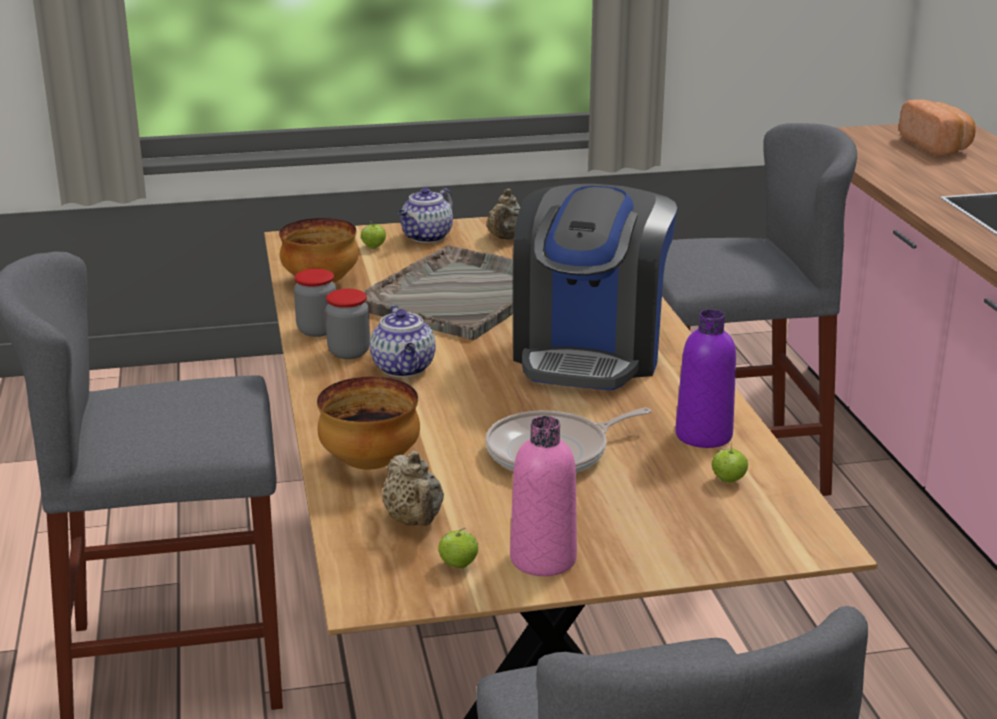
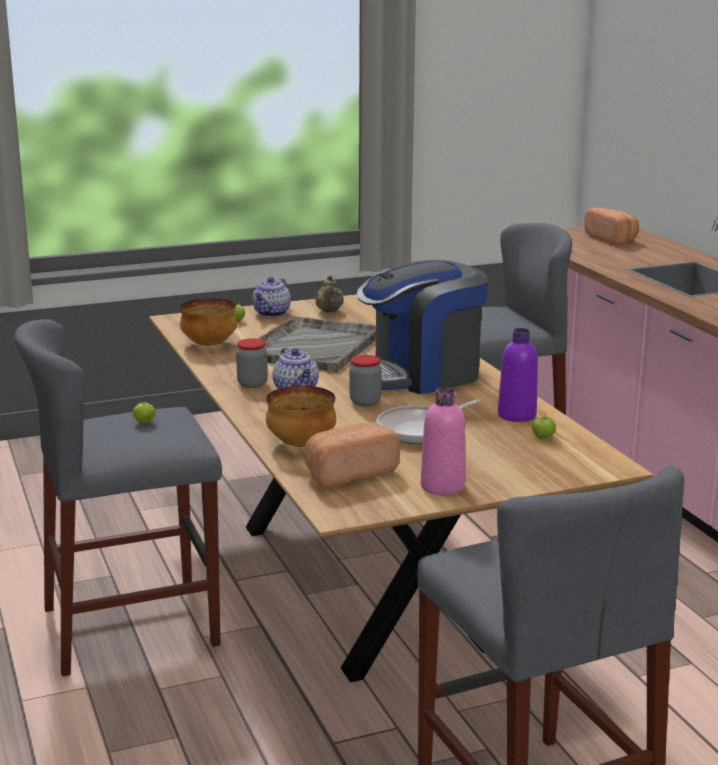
camera: 10 degrees left, 5 degrees down
jar [294,269,336,337] -> jar moved to [349,355,382,406]
beige teapot [382,451,444,526] -> bread [304,423,400,487]
apple [438,528,478,568] -> apple moved to [133,401,156,424]
coffee machine [513,184,677,390] -> coffee machine turned 60 degrees clockwise [350,260,488,394]

